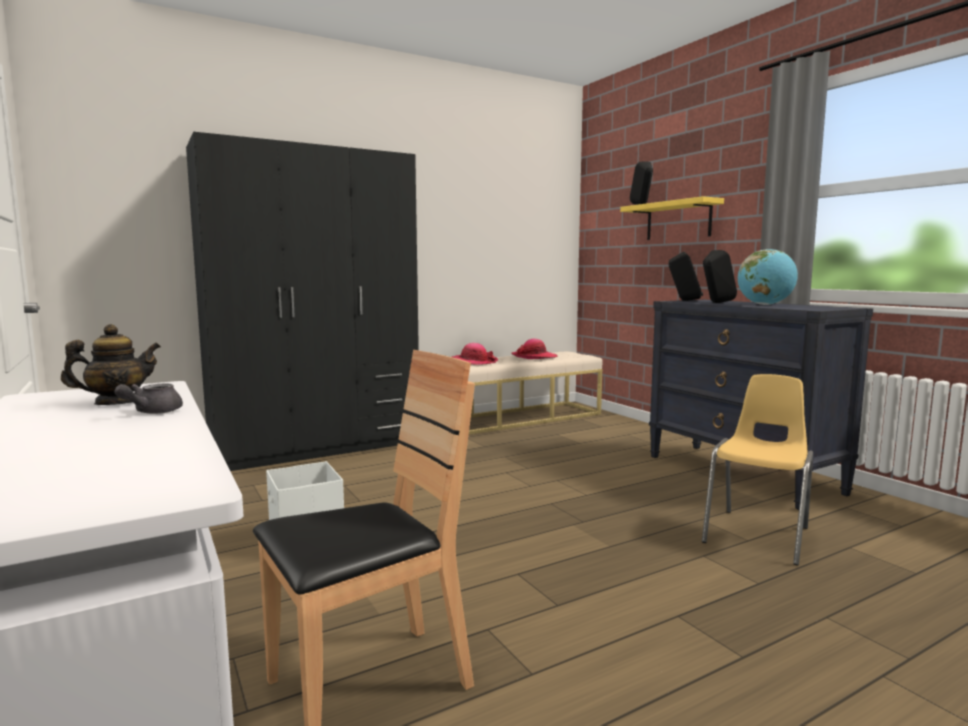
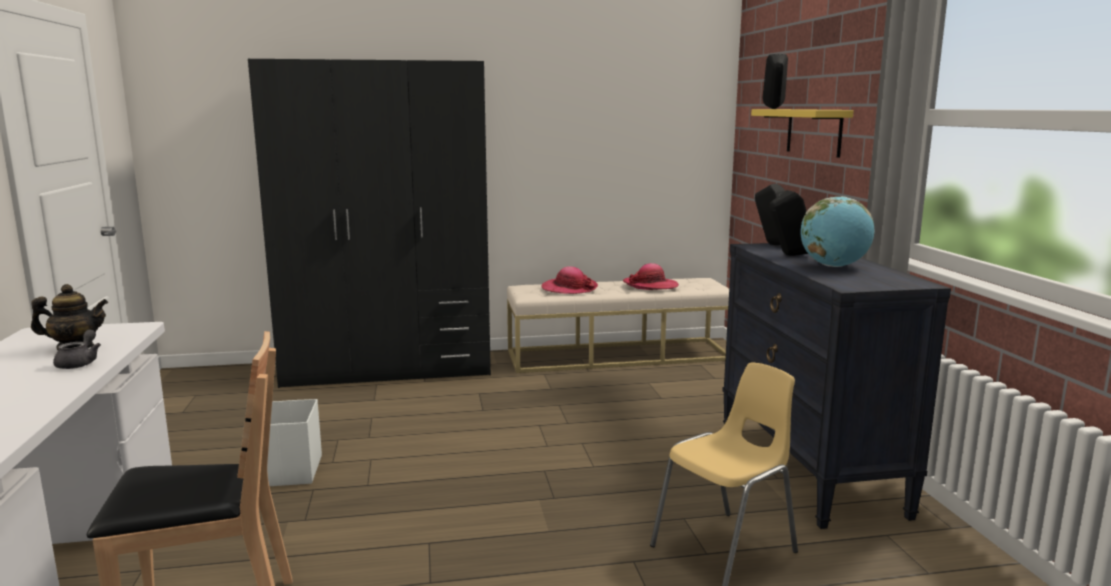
camera: 20 degrees right, 5 degrees up
grey teapot [115,384,183,414] -> grey teapot turned 135 degrees clockwise [53,329,101,369]

